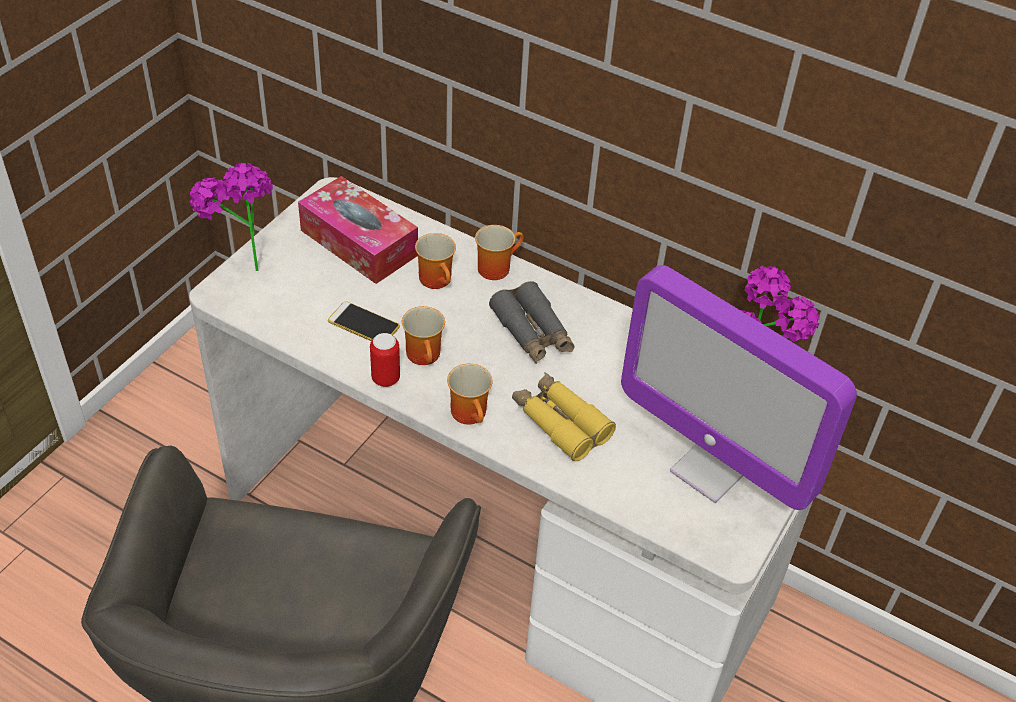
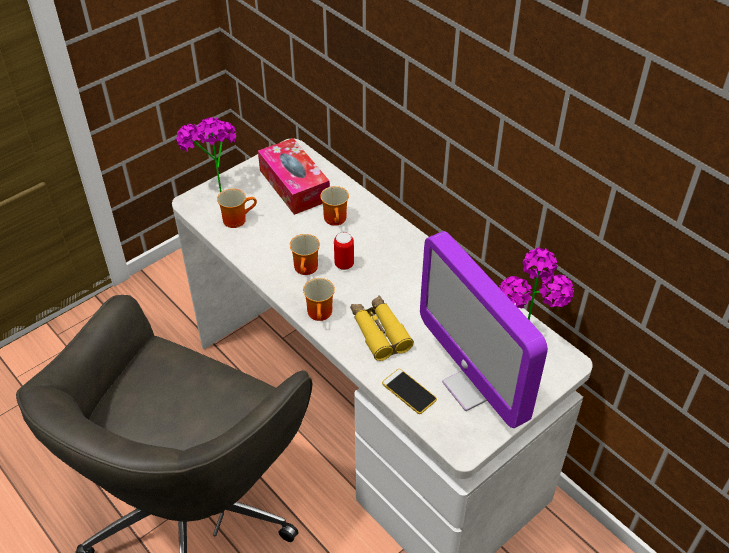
camera: 20 degrees right, 0 degrees up
phone [328,301,400,341] -> phone moved to [382,369,437,414]
can [370,333,400,387] -> can moved to [334,232,354,270]
mug [475,225,524,280] -> mug moved to [217,189,257,228]
grey binoculars [489,281,575,364] -> none

